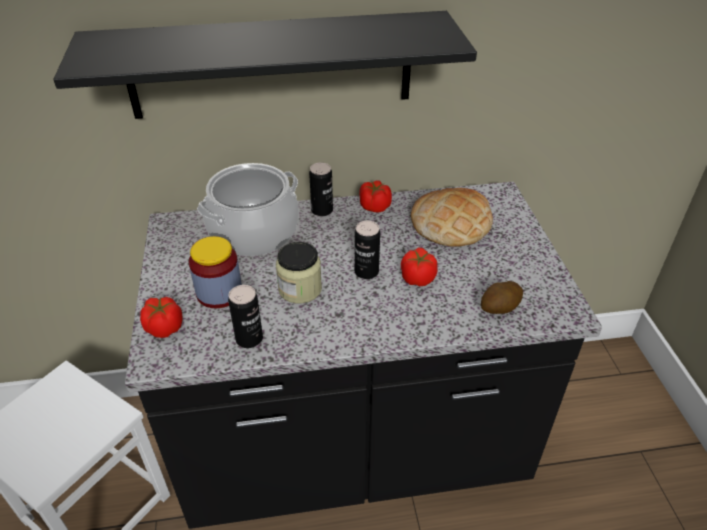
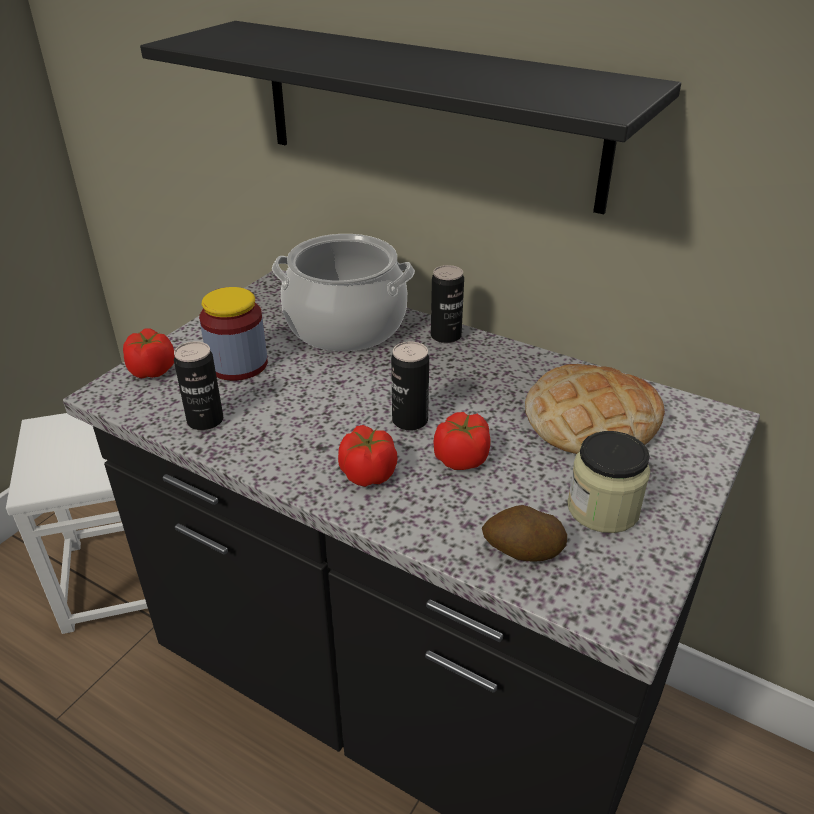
camera: 40 degrees right, 5 degrees down
jar [276,242,322,303] -> jar moved to [567,431,650,533]
tomato [359,181,392,212] -> tomato moved to [338,425,397,487]

